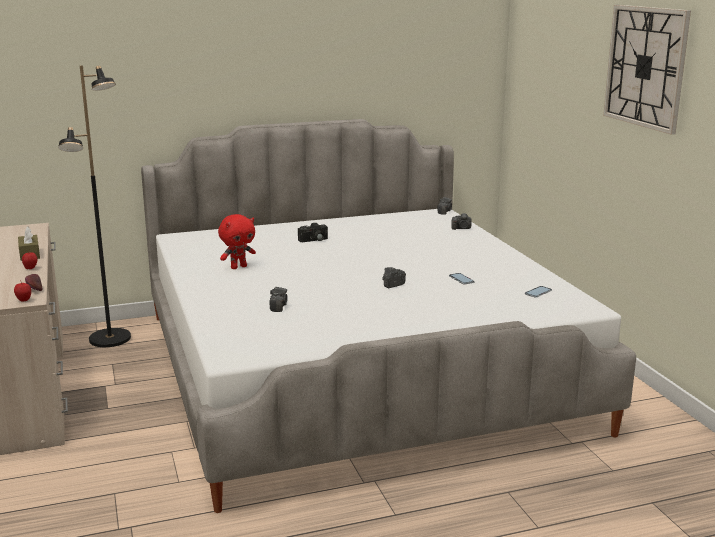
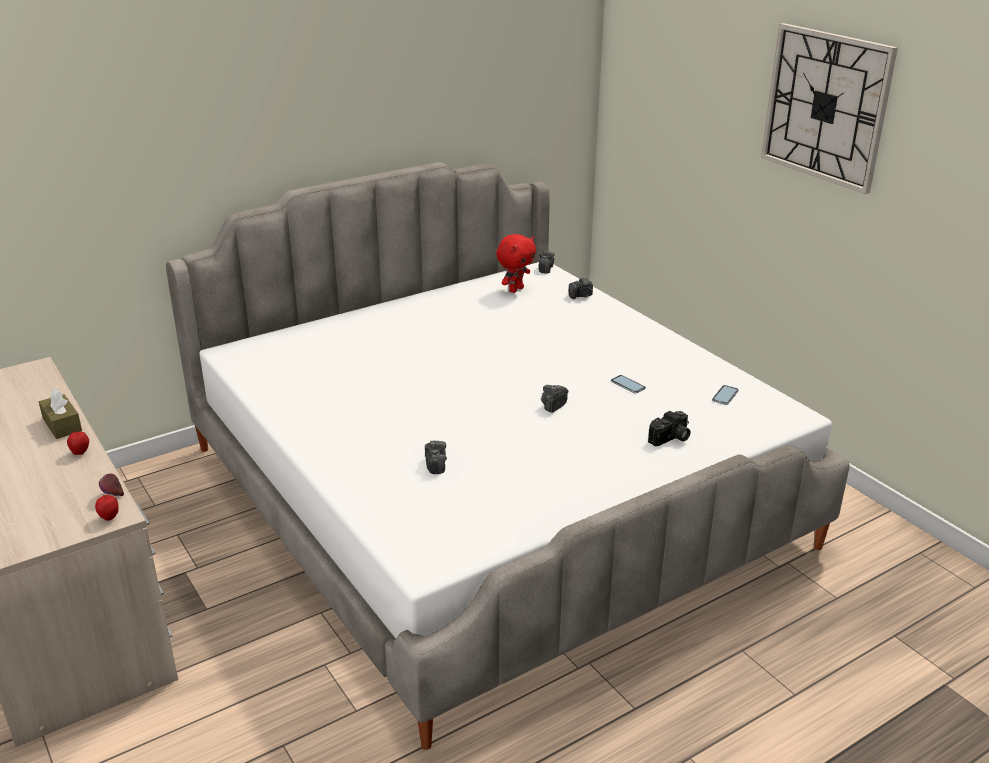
camera: 15 degrees left, 10 degrees up
black floor lamp [58,65,131,347] -> none
red plush toy [218,214,256,269] -> red plush toy moved to [496,234,536,293]
camera [298,223,328,242] -> camera moved to [648,411,691,446]

